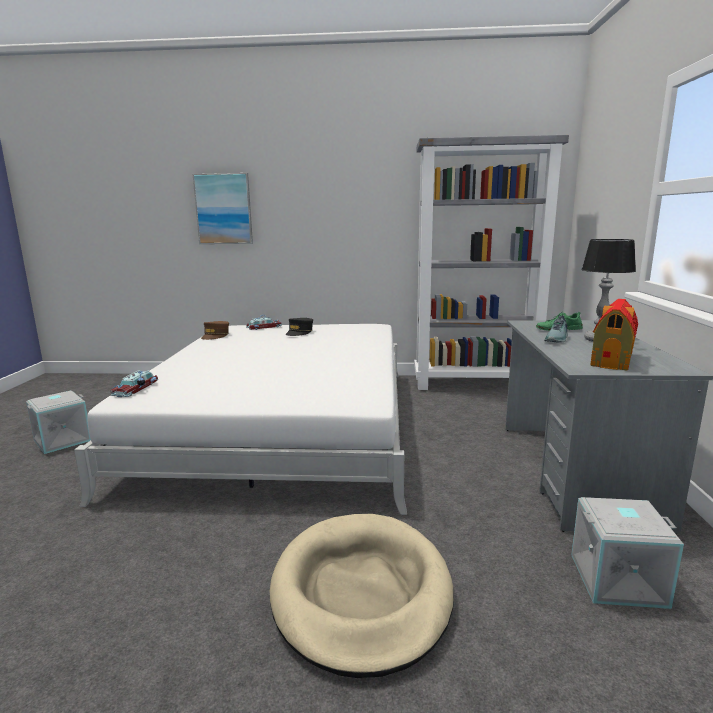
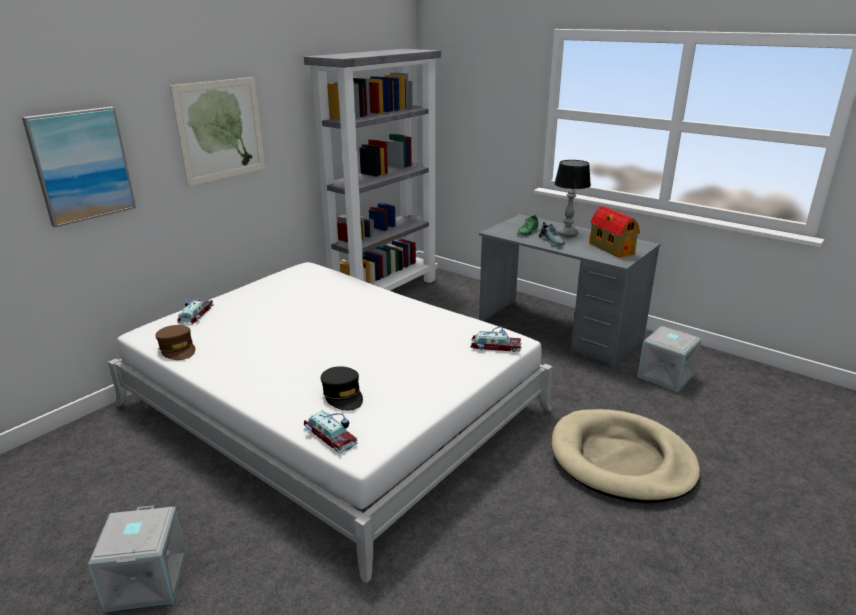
camera: 55 degrees left, 10 degrees up
black cap [286,318,313,336] -> black cap moved to [321,366,363,411]
none -> picture [170,77,265,186]
none -> toy car [470,327,522,352]

